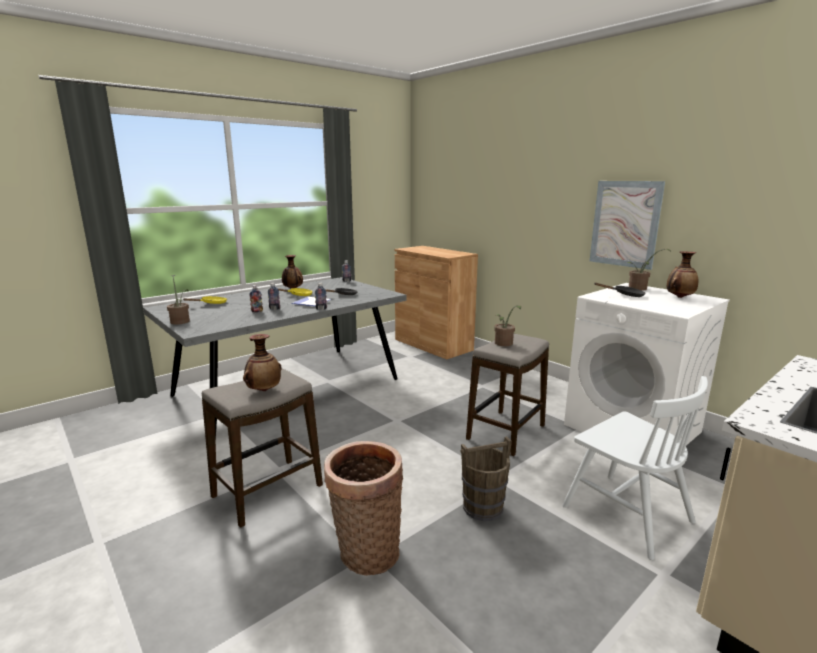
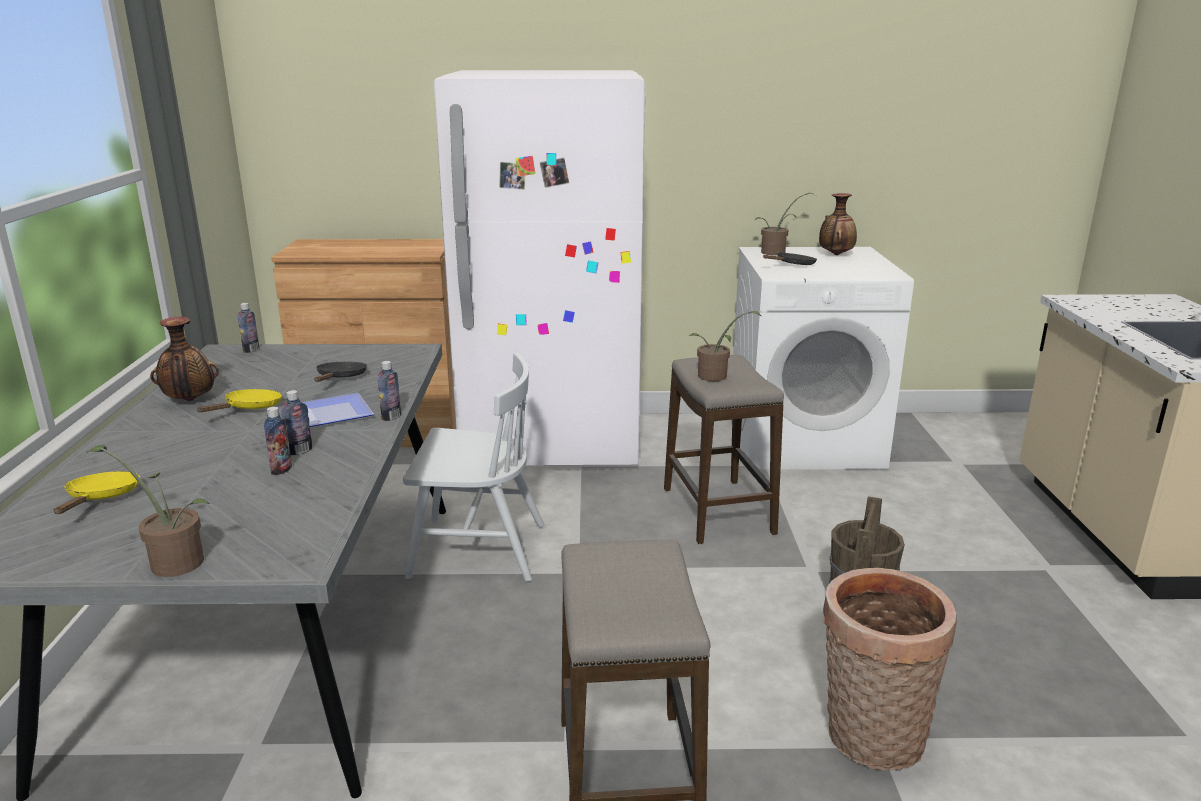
camera: 50 degrees left, 5 degrees up
vase [243,334,282,391] -> none
white chair [562,376,708,560] -> white chair moved to [403,353,544,582]
picture [590,181,665,270] -> none
none -> white fridge [434,70,646,466]

